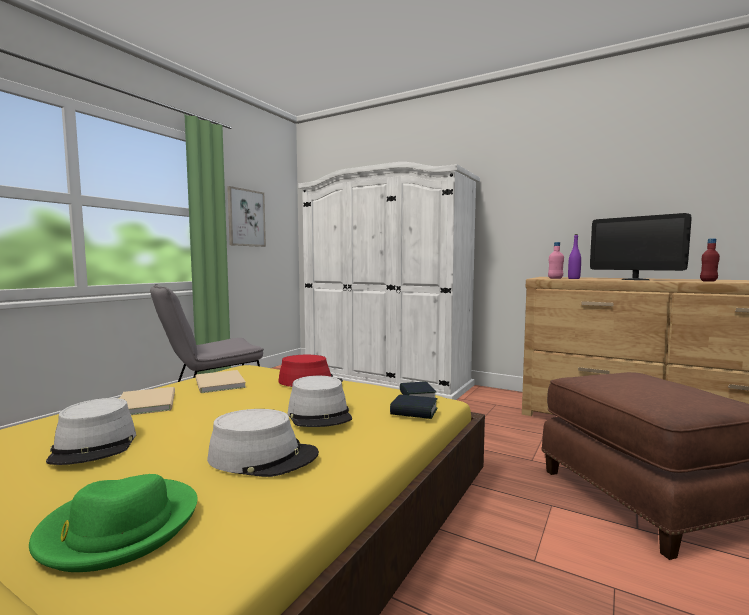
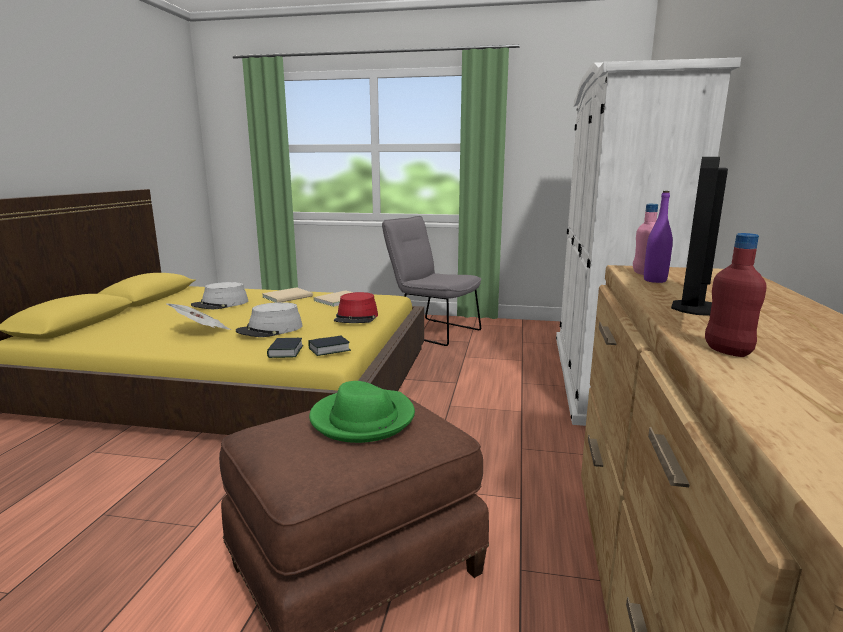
camera: 70 degrees right, 10 degrees up
green hat [29,474,197,572] -> green hat moved to [309,381,415,443]
grey hat [207,409,319,477] -> newspaper [166,303,232,330]
picture [227,186,266,247] -> none

